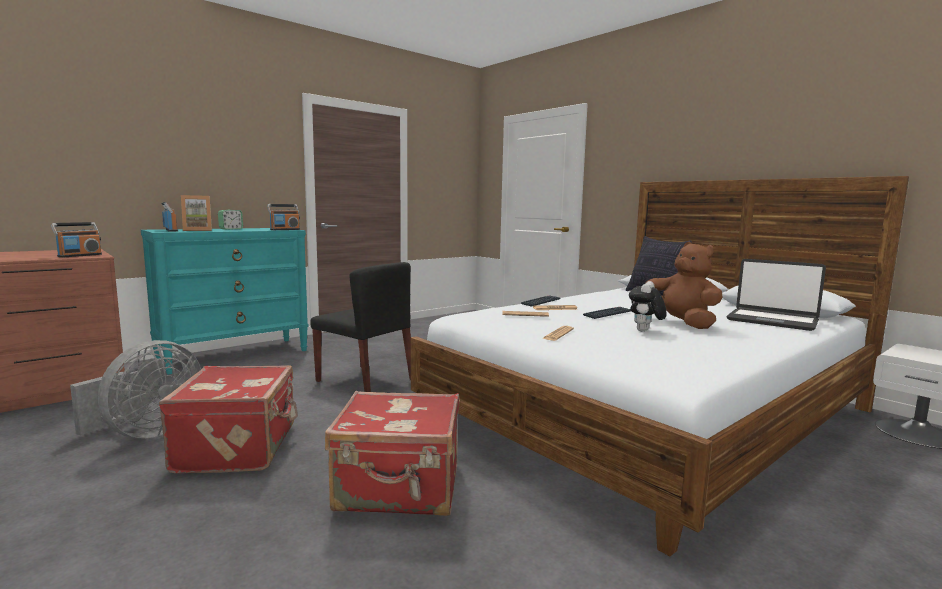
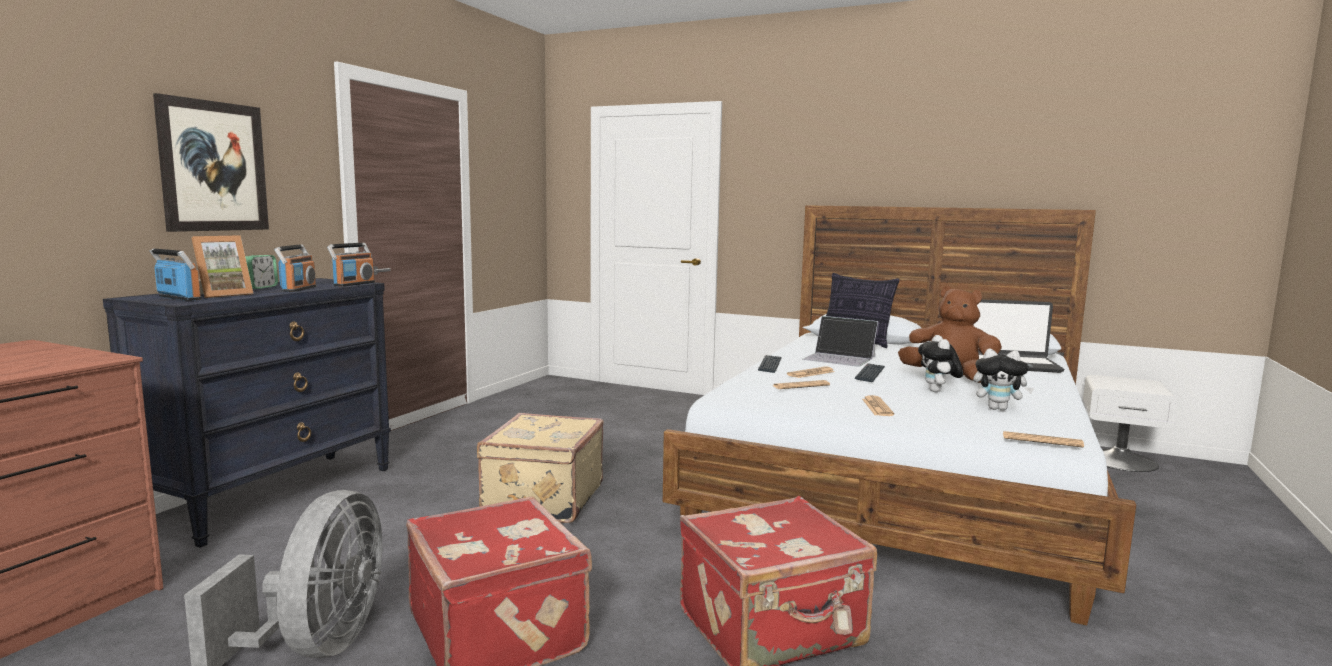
camera: 25 degrees left, 0 degrees up
radio [51,222,102,257] -> radio moved to [274,244,316,292]
turquoise dresser [141,228,309,375] -> black dresser [103,278,391,548]
black chair [310,262,411,392] -> beige suitcase [477,413,604,523]
none -> picture [153,93,269,232]
none -> laptop [803,316,878,367]
none -> plush toy [973,349,1034,411]
none -> newspaper [1003,431,1084,448]

